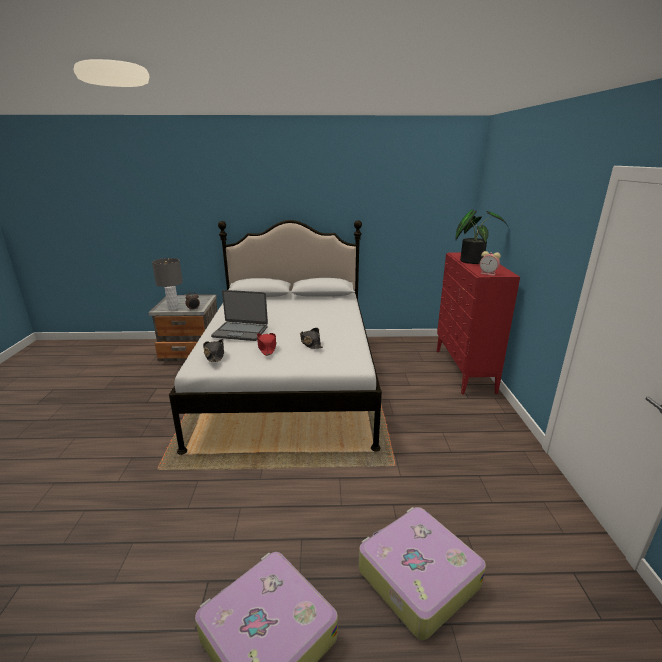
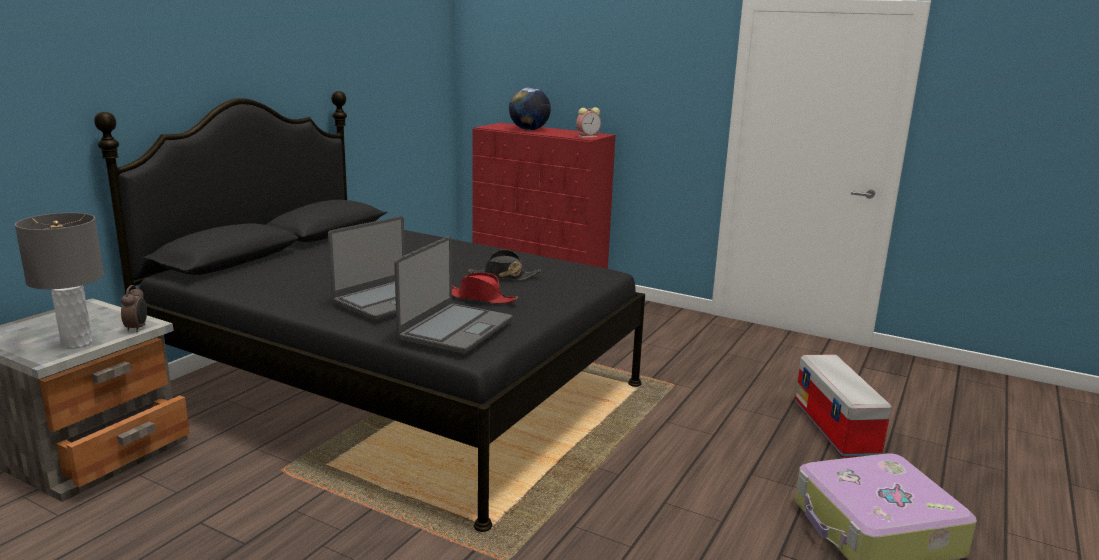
camera: 60 degrees left, 5 degrees down
white bed [169,220,382,455] -> black bed [94,91,645,532]
black hat [203,339,224,362] -> laptop [394,236,513,354]
suitcase [359,507,486,640] -> storage box [795,354,892,458]
potted plant [455,209,508,264] -> globe [509,87,551,130]

